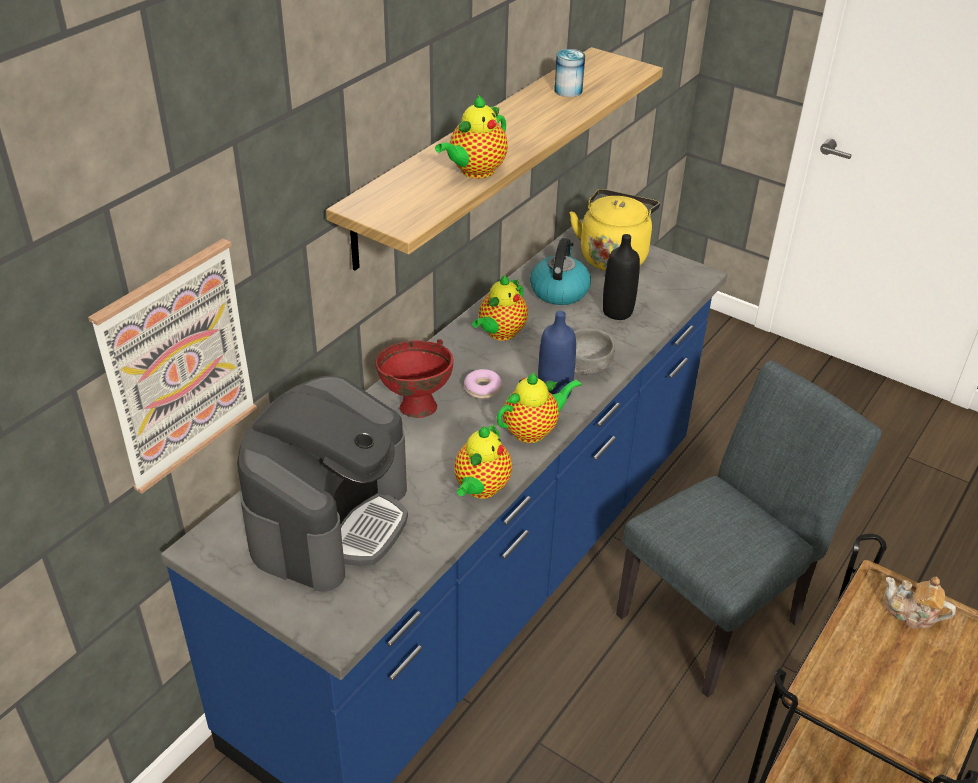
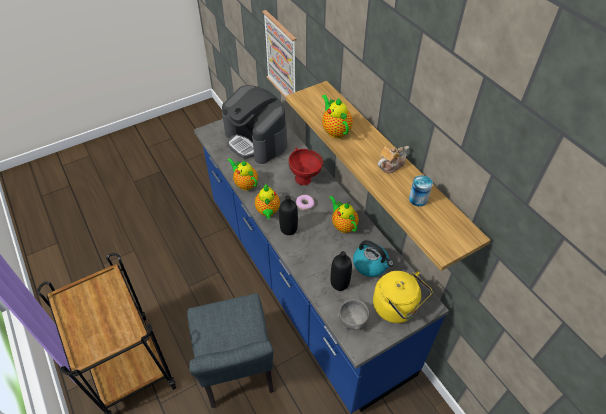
camera: 115 degrees right, 10 degrees up
blue bottle [538,311,576,399] -> black bottle [279,196,298,235]
grey bowl [574,328,615,375] -> grey bowl moved to [337,299,369,330]
teapot [885,577,956,629] -> teapot moved to [378,146,409,173]

